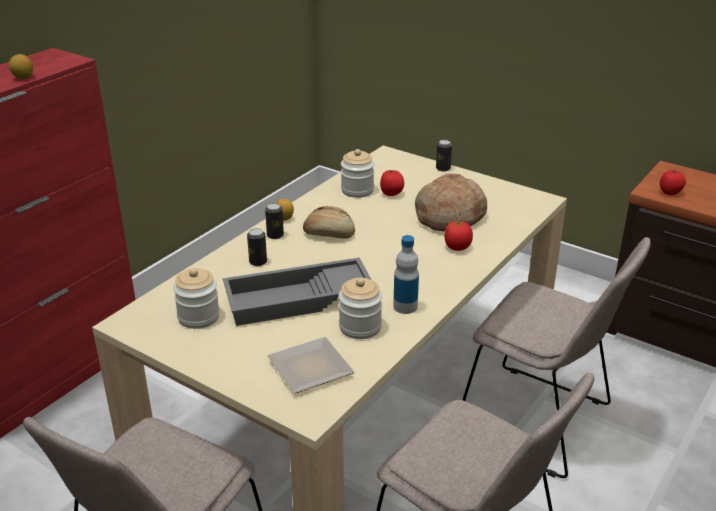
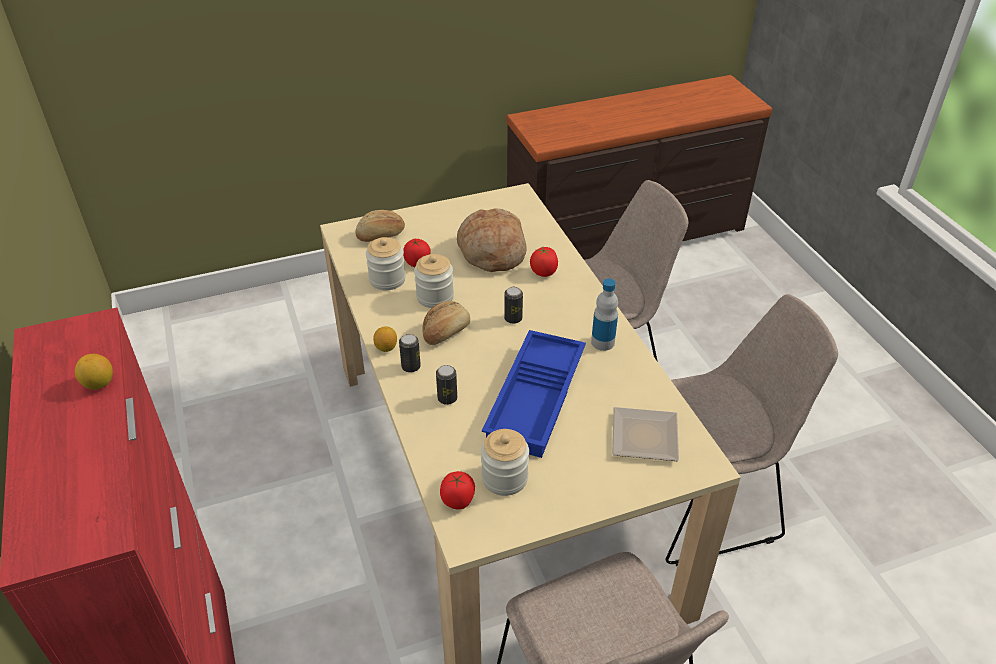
camera: 55 degrees left, 10 degrees up
grey tray [223,258,372,326] -> blue tray [482,330,586,458]
jar [338,278,382,339] -> jar moved to [414,254,454,308]
can [436,140,452,172] -> can moved to [504,287,523,324]
tomato [660,170,686,195] -> tomato moved to [440,471,475,509]
none -> bread [355,210,405,242]

